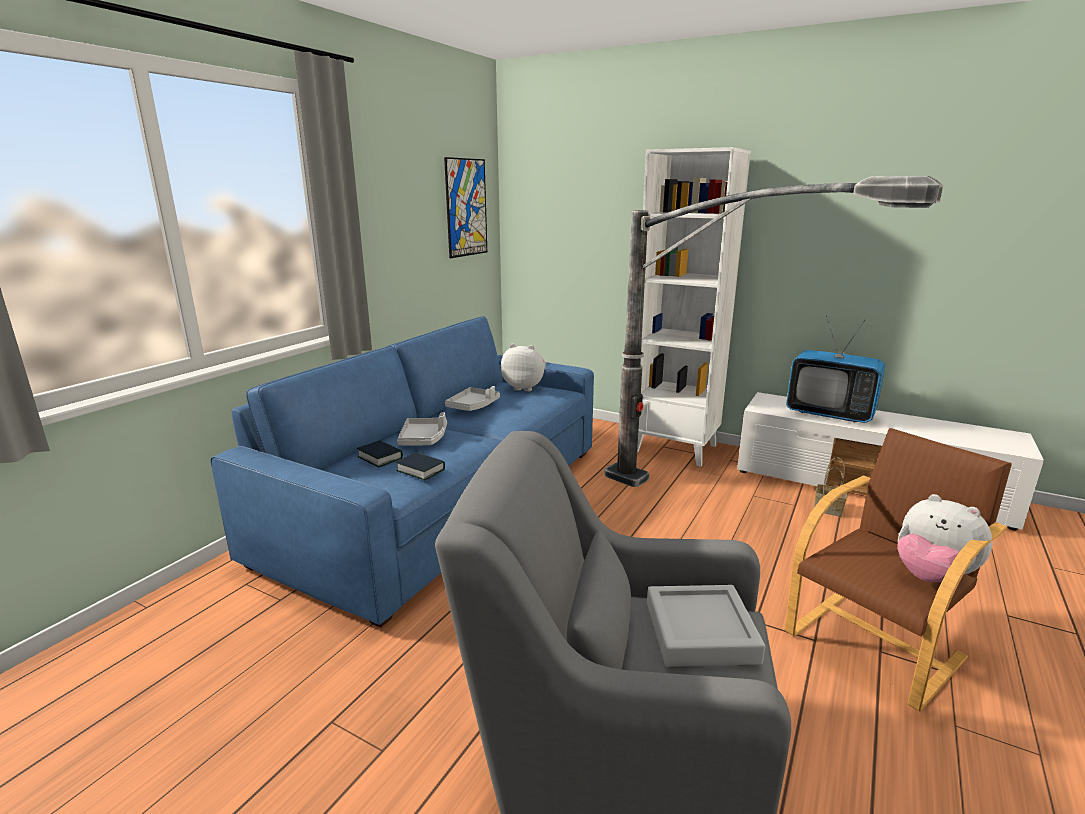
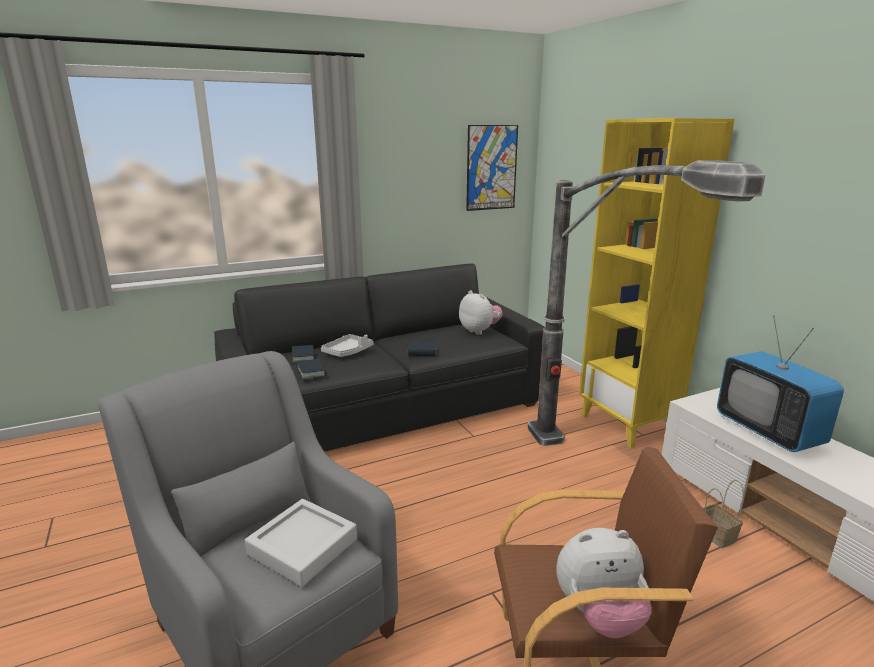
camera: 35 degrees right, 0 degrees up
blue sofa [211,316,594,628] -> black sofa [214,264,545,452]
grey tray [445,386,500,411] -> none
white bookcase [637,147,751,467] -> yellow bookcase [579,118,735,448]
plush toy [897,494,993,582] -> plush toy turned 90 degrees counterclockwise [556,528,652,638]
none -> book [408,342,436,356]

